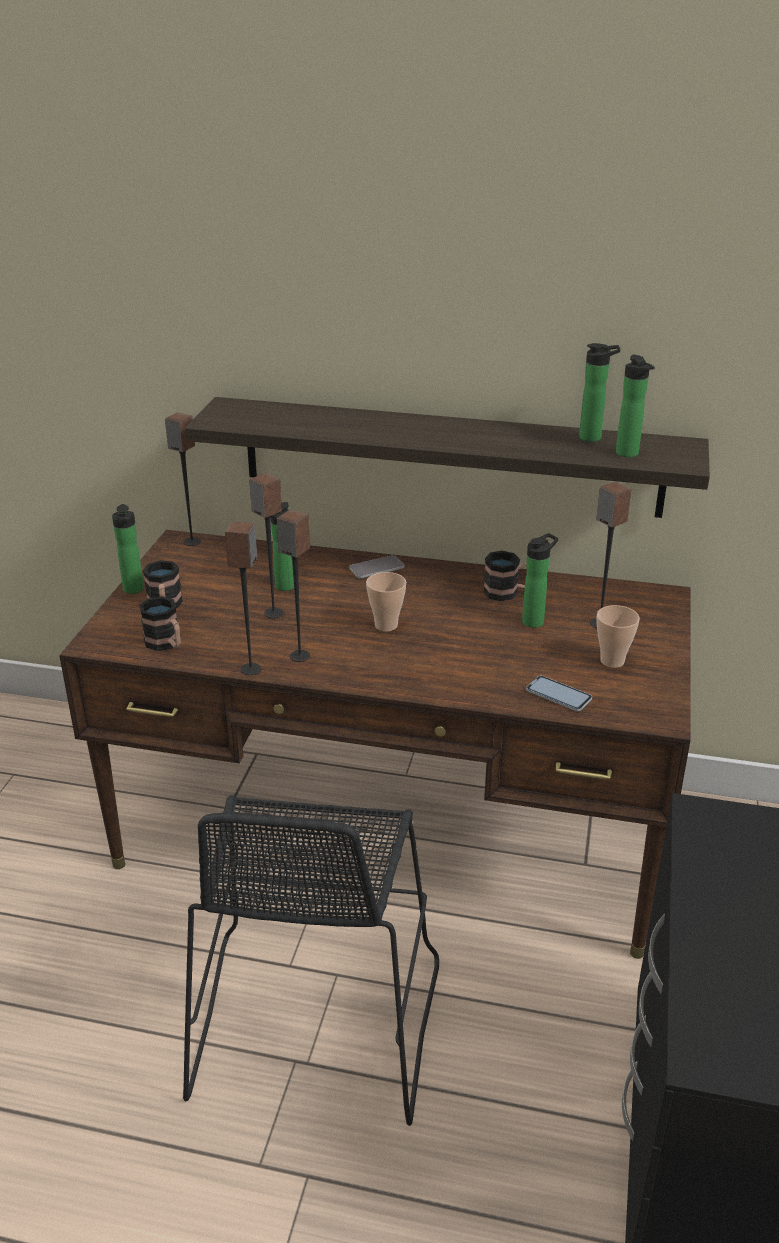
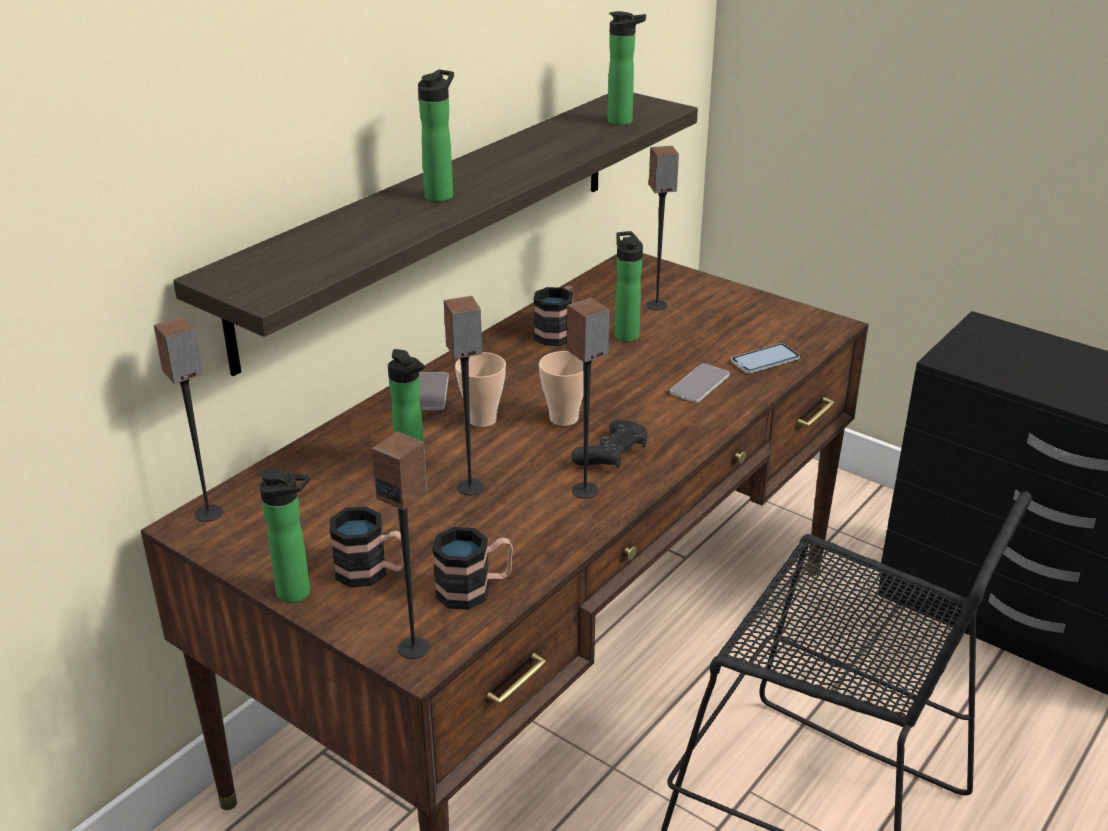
camera: 65 degrees left, 0 degrees up
speaker [225,522,261,675] -> speaker moved to [372,431,430,659]
bottle [579,343,621,442] -> bottle moved to [418,70,454,202]
cup [596,605,640,668] -> cup moved to [455,352,506,427]
none -> black game controller [571,419,648,468]
none -> phone [670,364,729,403]

